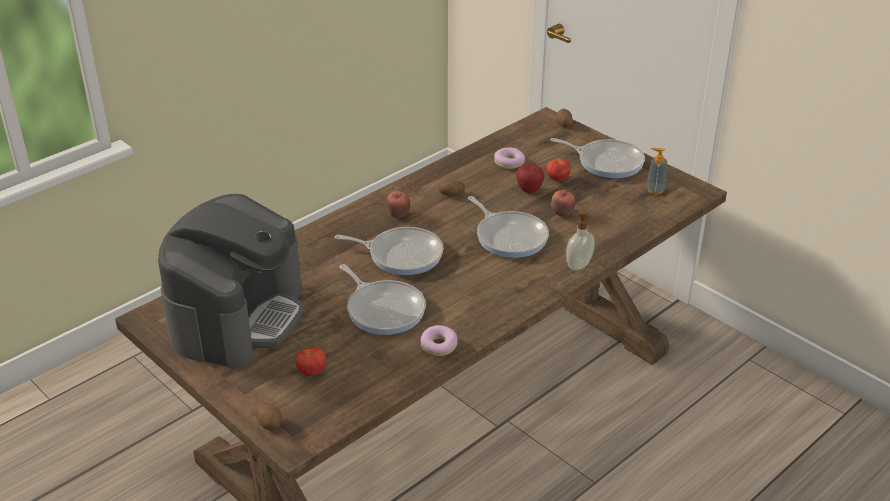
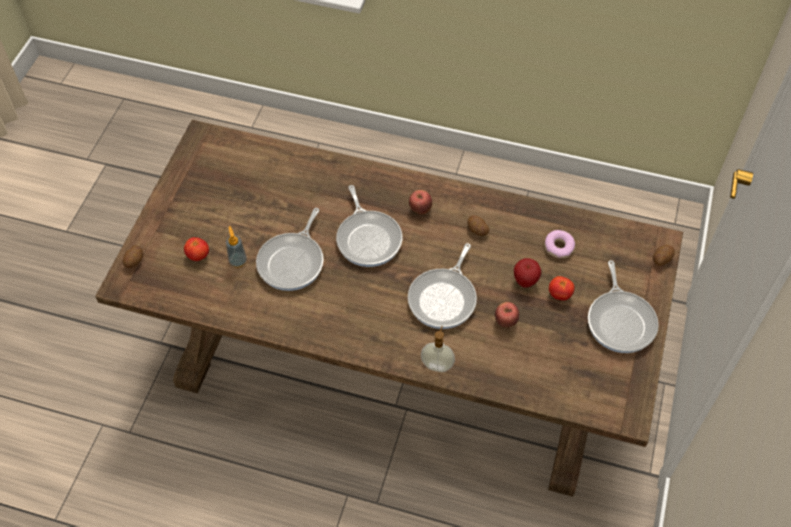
camera: 60 degrees right, 20 degrees up
coffee machine [158,194,304,369] -> none
donut [421,325,458,356] -> none
soap dispenser [646,148,667,194] -> soap dispenser moved to [226,226,247,267]

